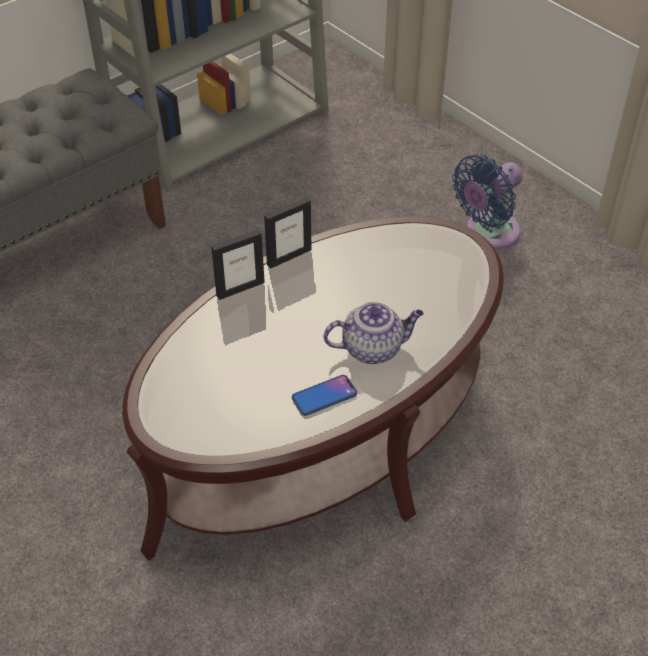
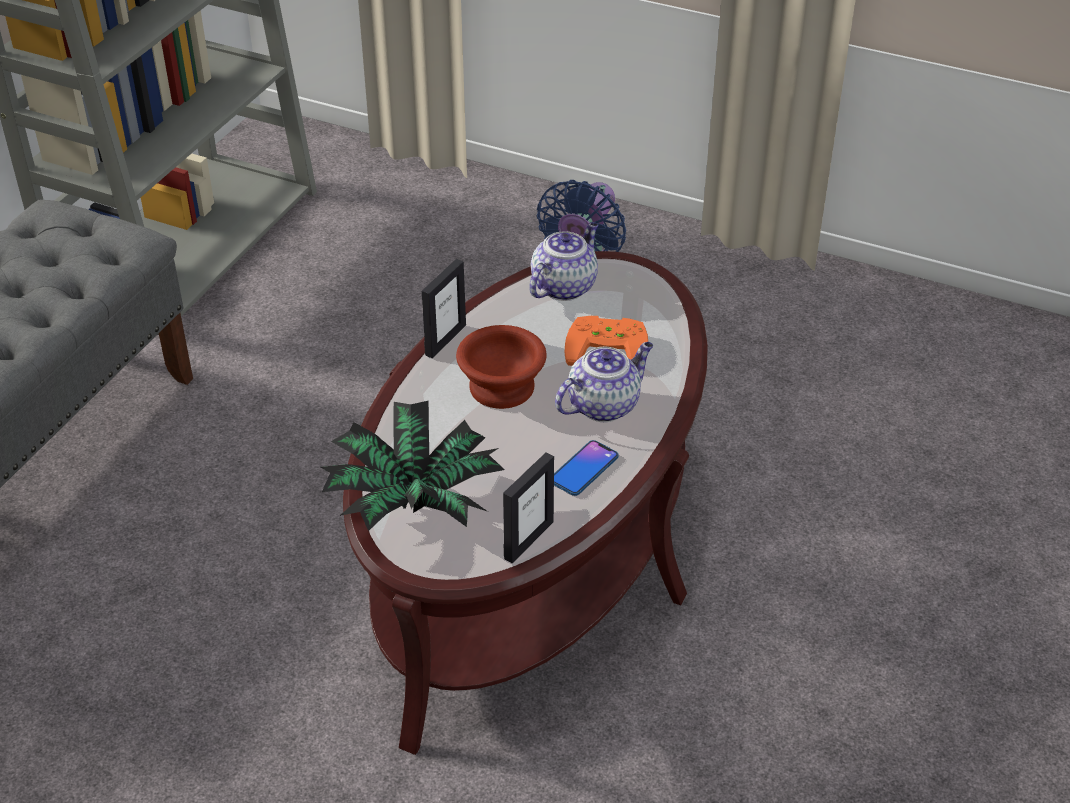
camera: 25 degrees left, 5 degrees down
picture frame [211,230,265,300] -> picture frame moved to [503,452,554,563]
none -> potted plant [321,401,505,531]
none -> brown bowl [456,325,547,409]
none -> teapot [529,222,598,301]
none -> orange game controller [564,316,648,366]

